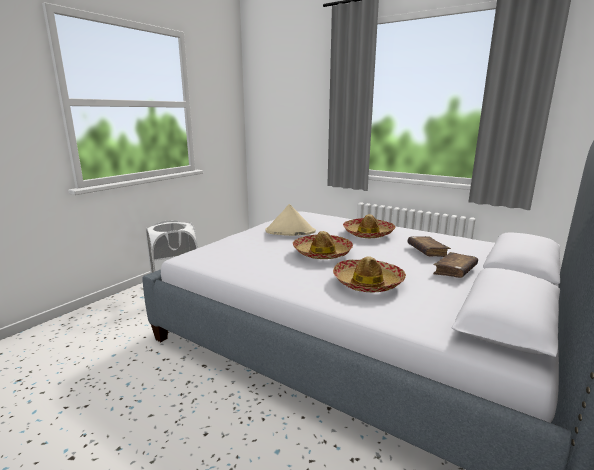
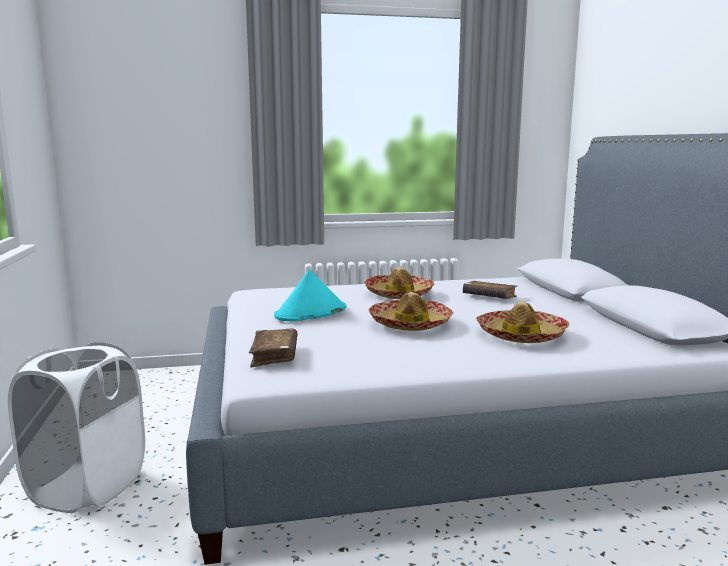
camera: 45 degrees left, 5 degrees down
beige hat [265,204,316,236] -> turquoise hat [274,270,346,321]
brown book [433,252,478,278] -> brown book moved to [249,329,298,367]

